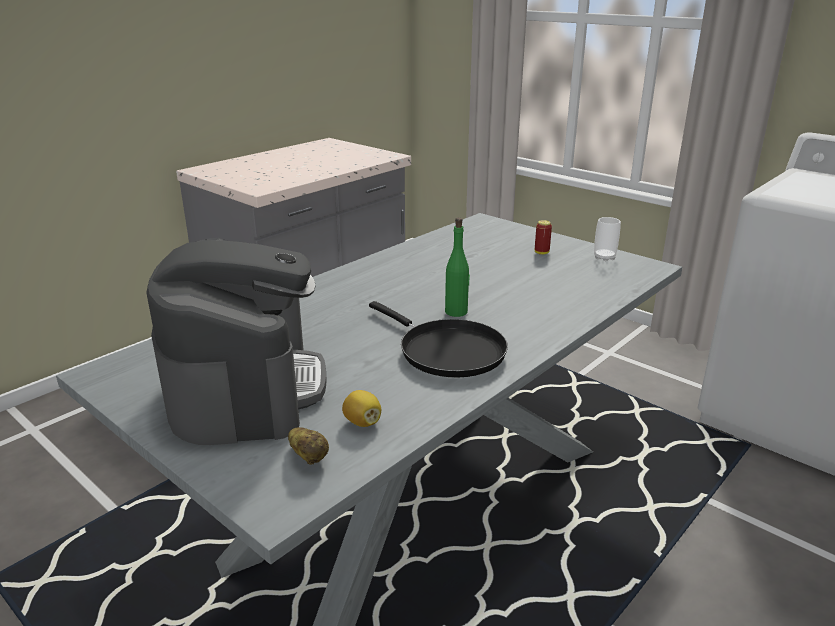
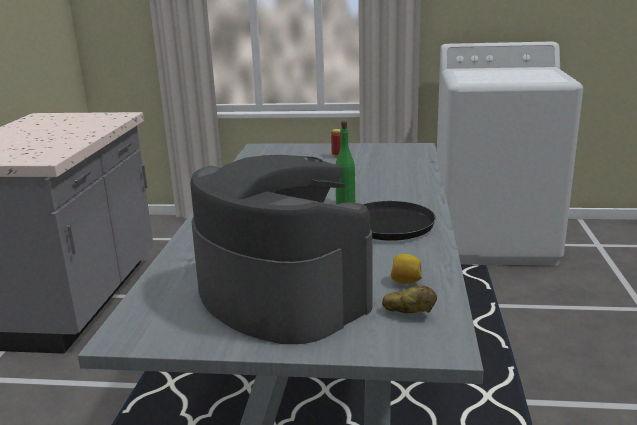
camera: 35 degrees left, 5 degrees down
cup [594,217,621,261] -> none

